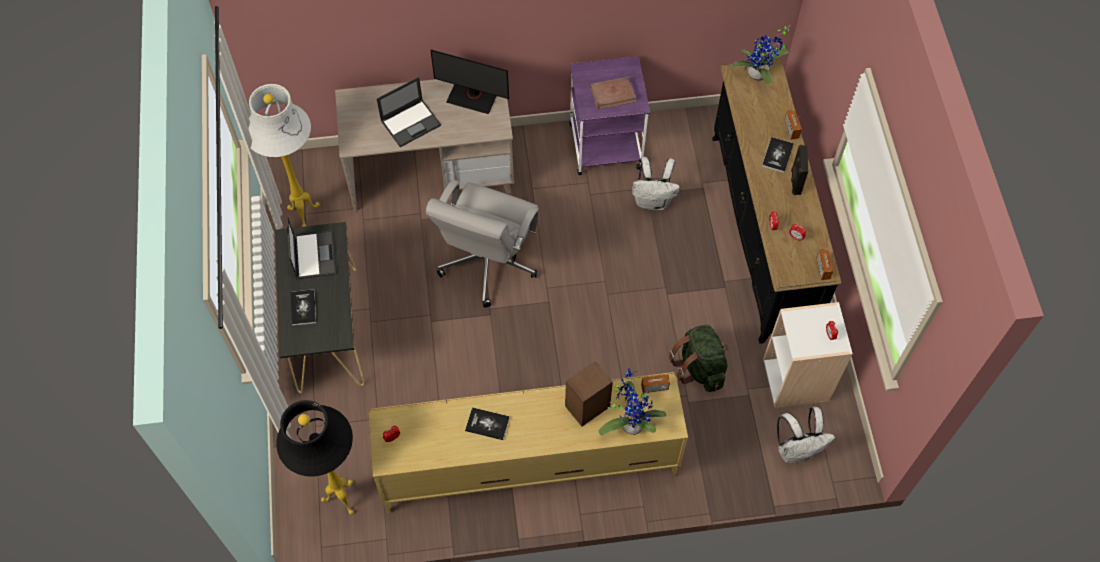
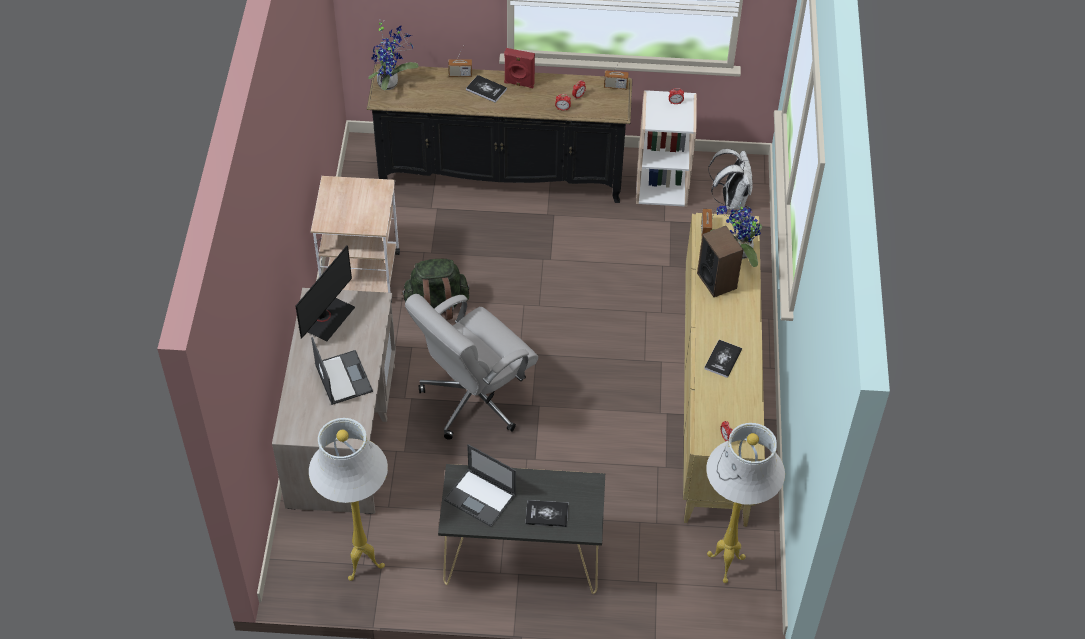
camera: 80 degrees left, 10 degrees down
black floor lamp [276,400,354,515] -> white floor lamp [706,423,785,583]
laptop [287,216,336,279] -> laptop turned 150 degrees counterclockwise [444,444,516,527]
grey office chair [426,180,539,307] -> grey office chair turned 105 degrees clockwise [405,294,538,440]
purple cart [569,56,650,175] -> beige cart [311,176,400,303]
brown book [590,77,637,110] -> none
white backpack [632,157,680,210] -> none
green backpack [669,325,729,392] -> green backpack moved to [401,259,469,320]
black speaker [791,145,808,195] -> red speaker [504,48,535,88]

